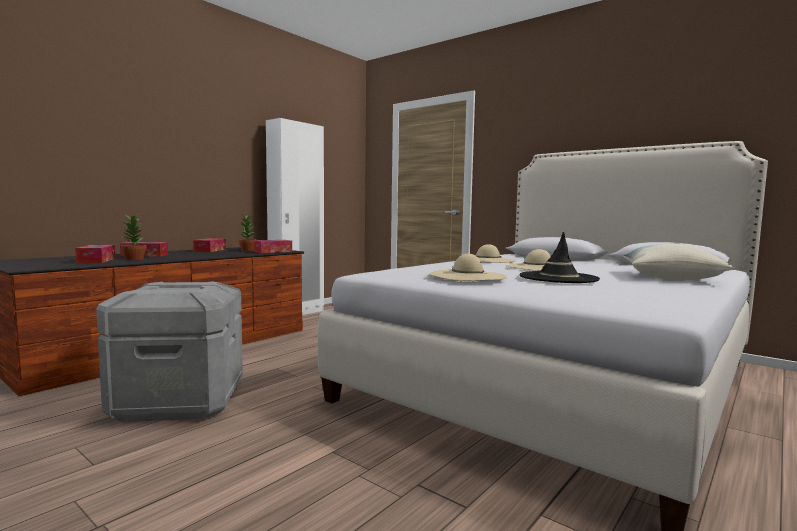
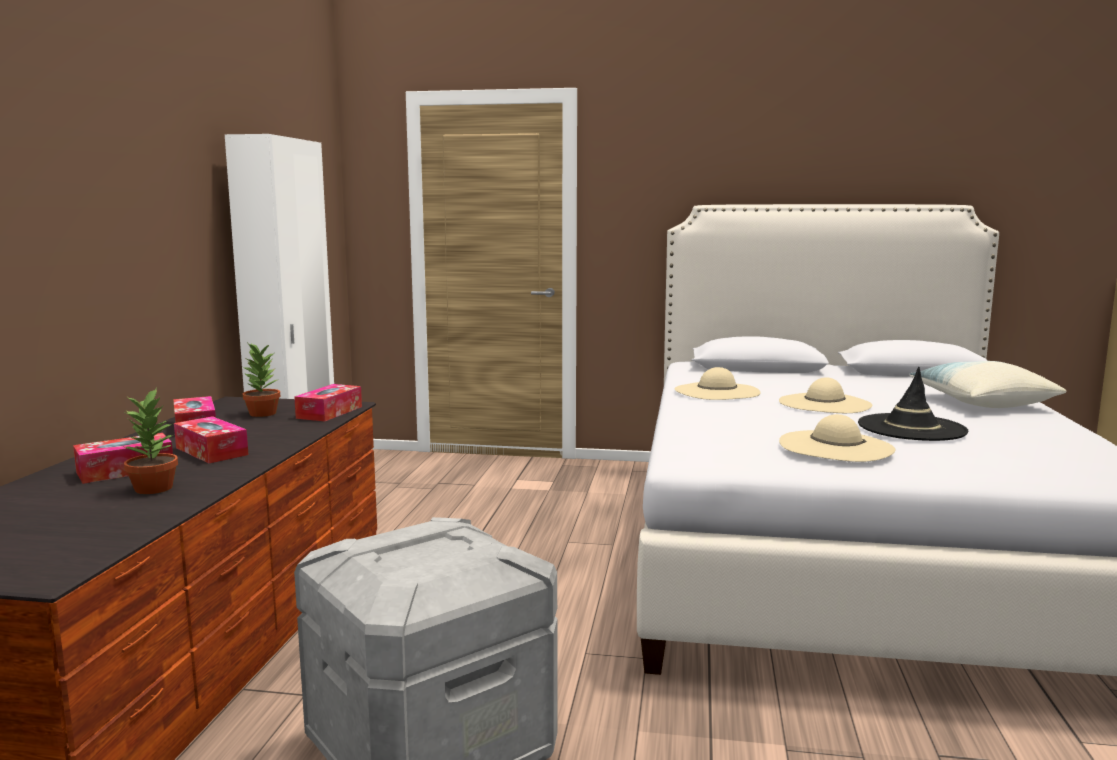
camera: 30 degrees left, 5 degrees up
tissue box [75,245,116,263] -> tissue box moved to [174,416,249,463]

